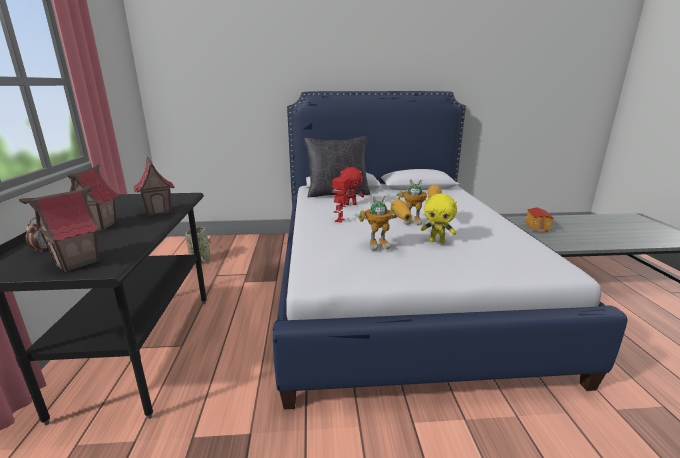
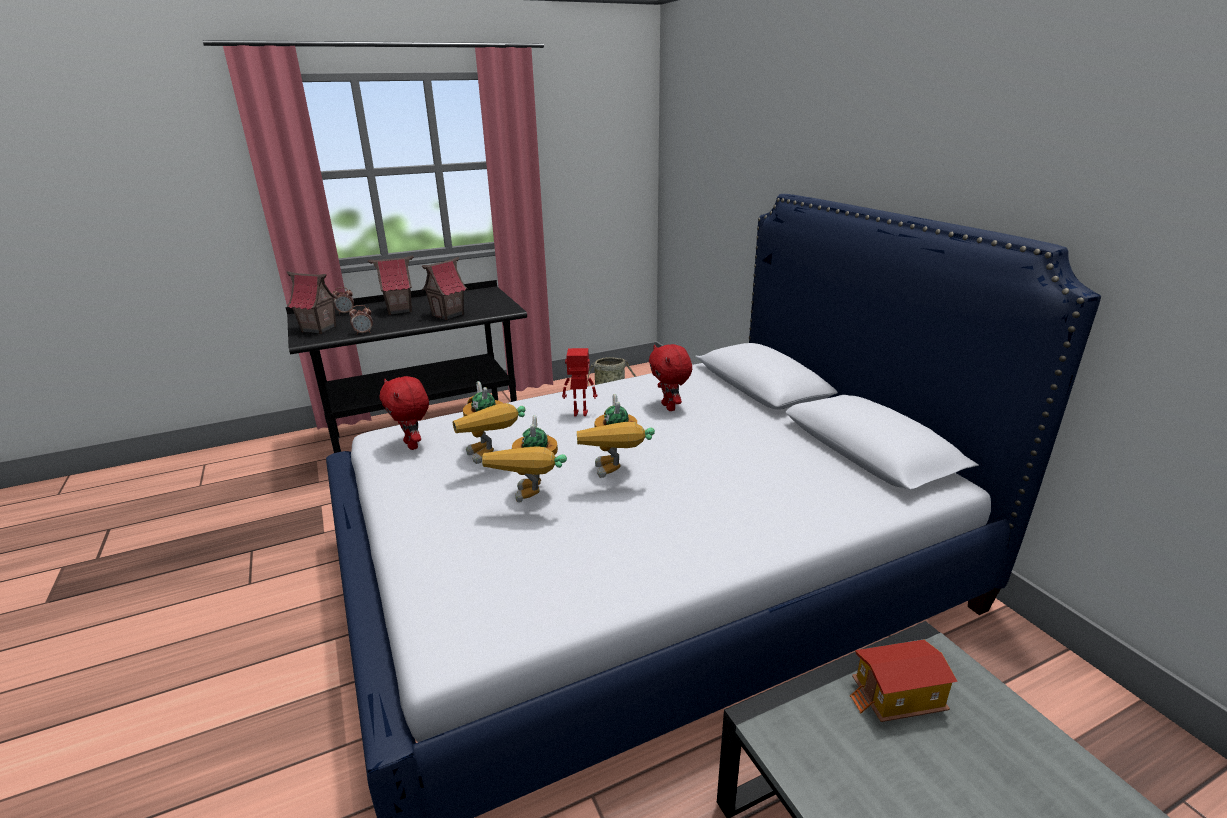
camera: 70 degrees right, 5 degrees up
black pillow [304,136,370,197] -> none
yellow plush toy [421,194,457,243] -> toy robot [482,415,567,502]
none -> alarm clock [349,305,373,335]
none -> red plush toy [380,376,429,450]

